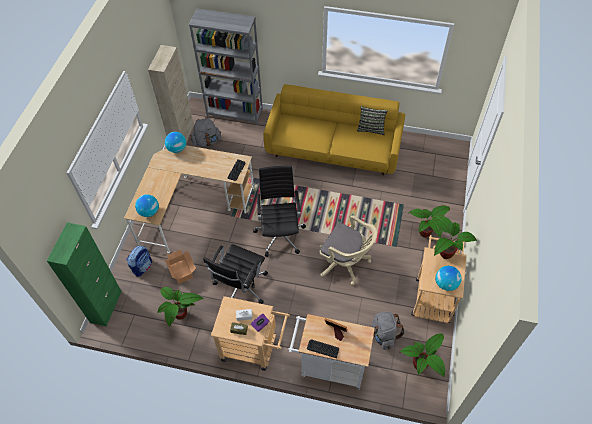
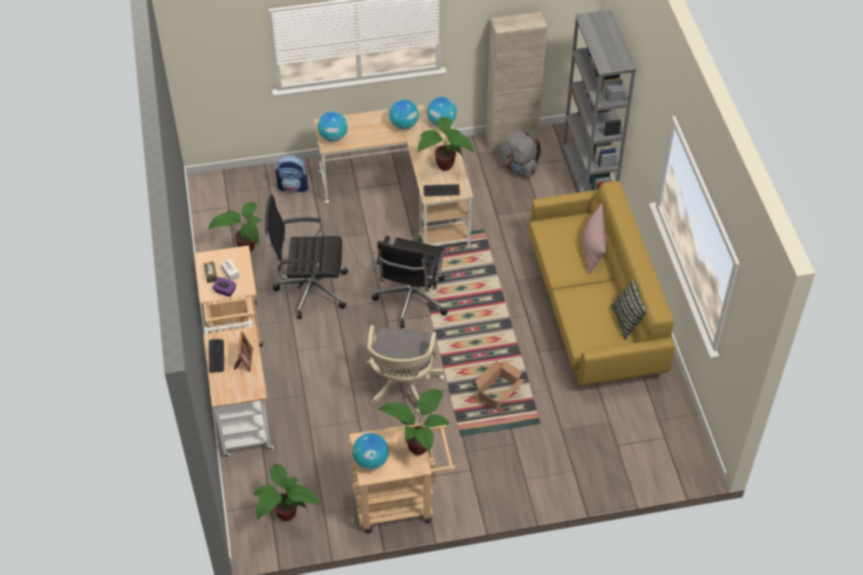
camera: 65 degrees right, 5 degrees down
green cabinet [47,222,122,326] -> none
cardboard box [164,249,196,284] -> cardboard box moved to [475,359,525,410]
black office chair [253,166,306,257] -> black office chair turned 135 degrees clockwise [372,236,448,328]
grey backpack [372,311,405,350] -> none
potted plant [409,205,450,238] -> potted plant moved to [418,117,475,171]
none -> globe [389,100,419,129]
none -> pink pillow [582,204,607,274]

